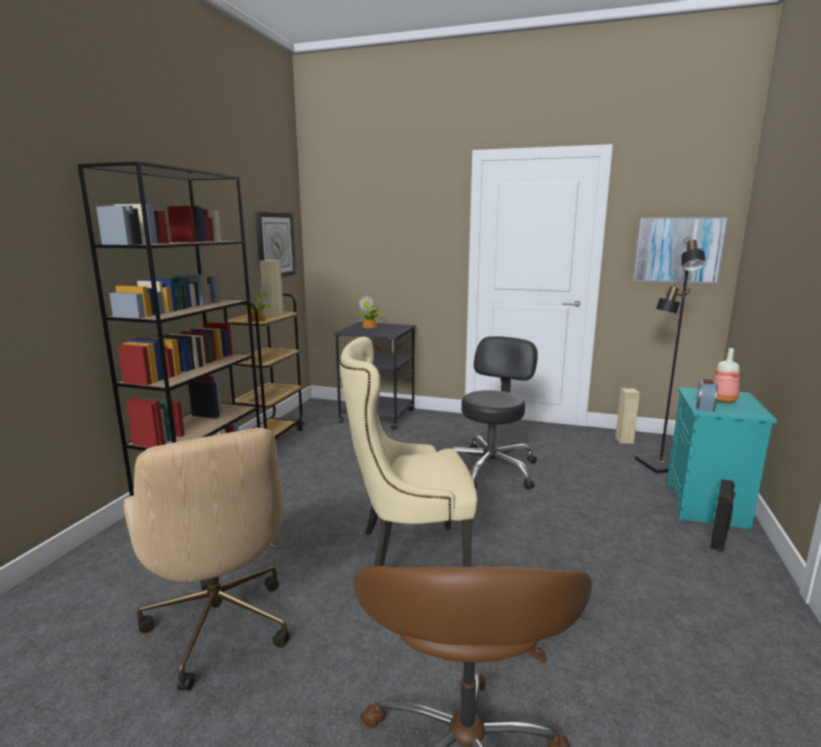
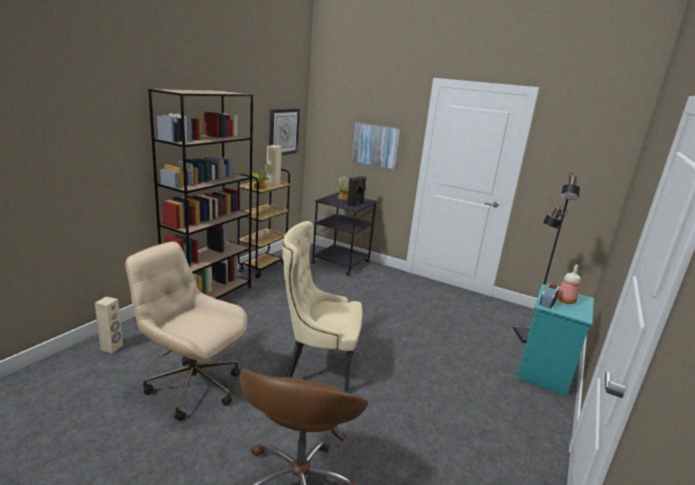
camera: 10 degrees right, 5 degrees up
beige office chair [124,428,290,690] -> beige office chair turned 135 degrees clockwise [125,241,247,421]
black office chair [449,336,538,490] -> none
beige speaker [615,388,640,444] -> beige speaker moved to [95,297,123,353]
picture [633,217,728,284] -> picture moved to [351,122,402,170]
black speaker [710,479,736,552] -> black speaker moved to [347,176,366,206]

